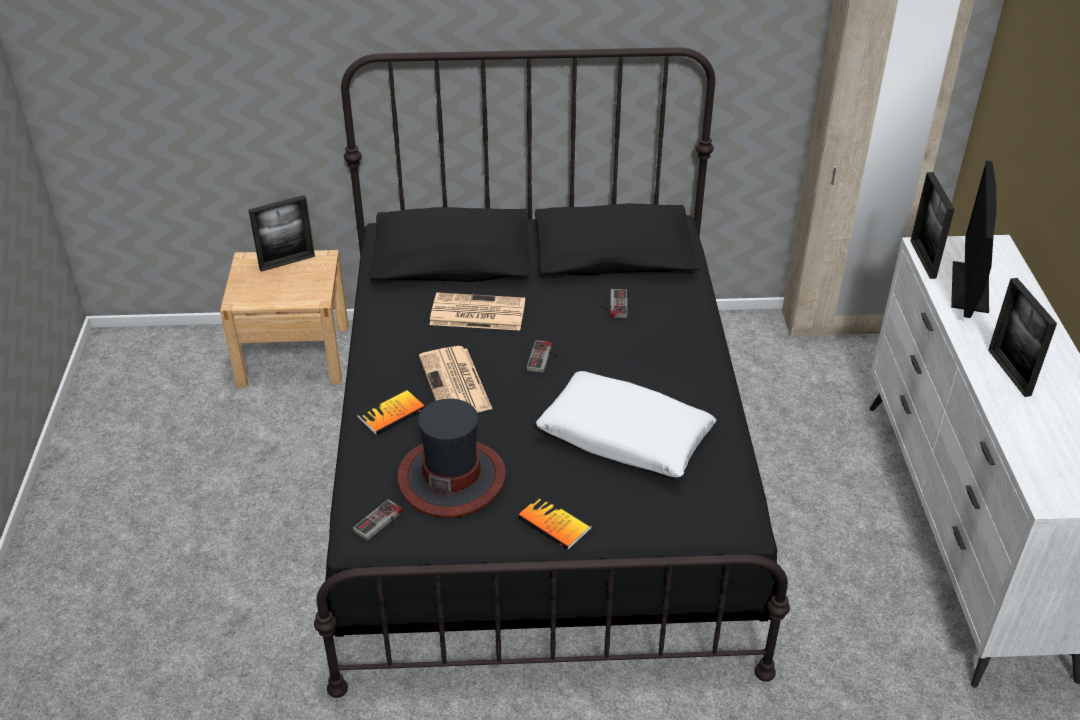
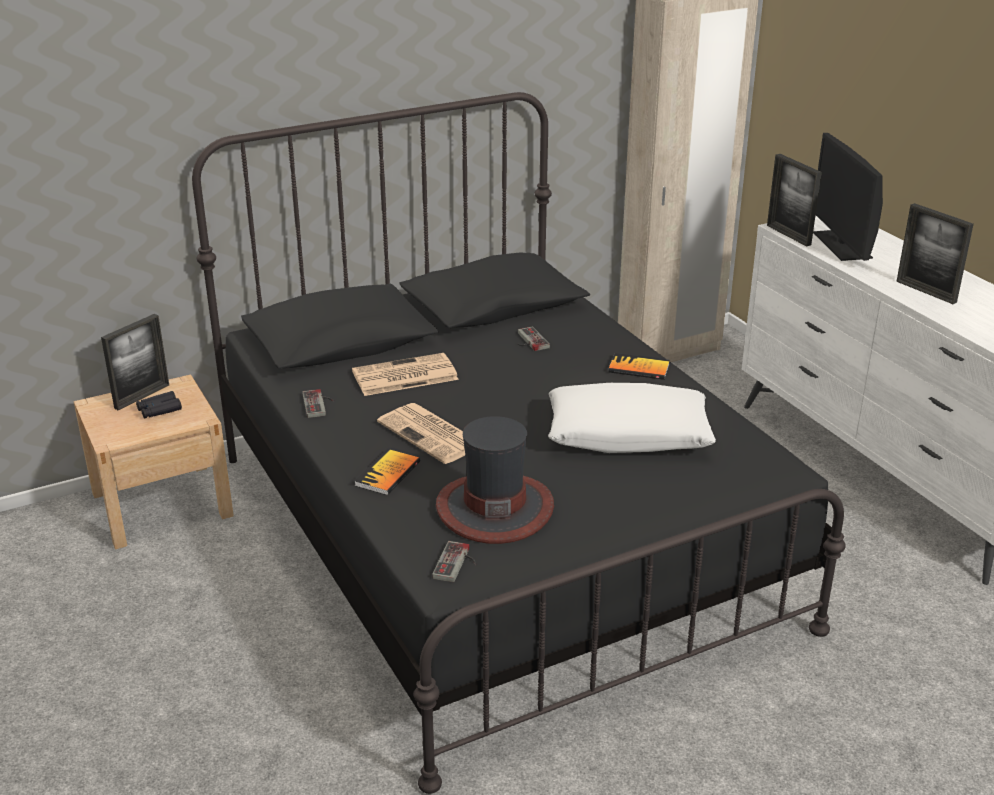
camera: 25 degrees left, 10 degrees down
book [518,494,592,550] -> book moved to [608,353,670,380]
game controller [527,340,559,373] -> game controller moved to [302,389,334,418]
none -> black binoculars [136,391,182,418]

